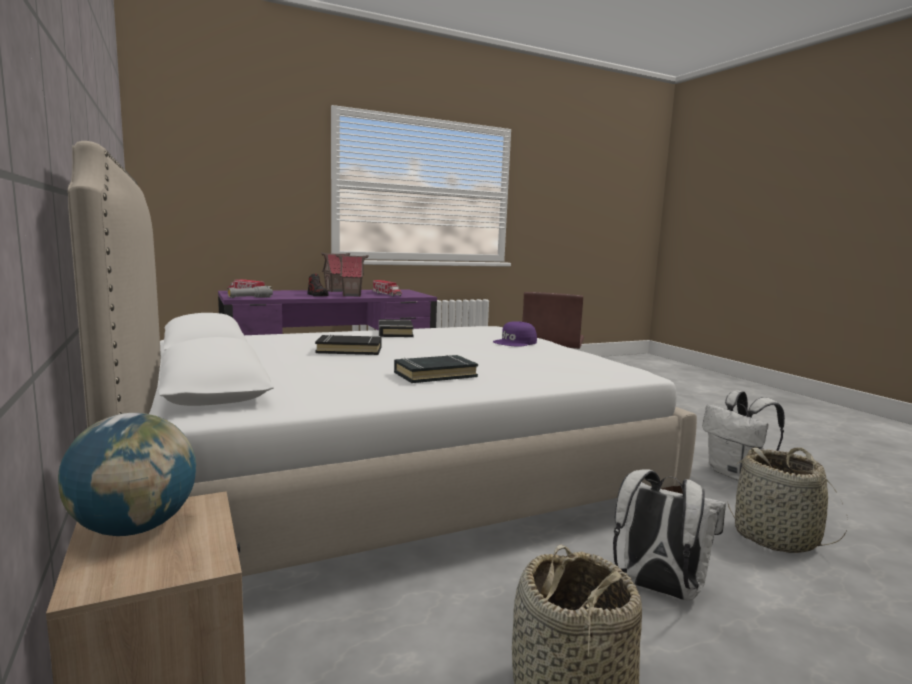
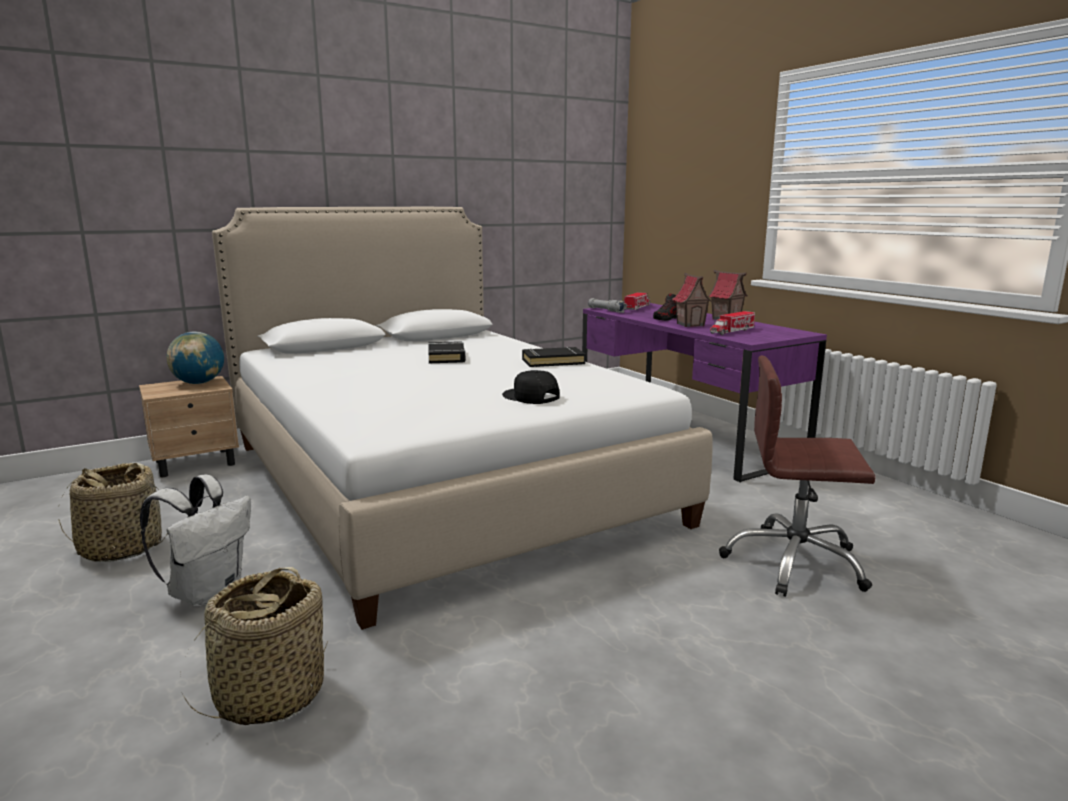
camera: 85 degrees right, 5 degrees up
black book [394,355,478,383] -> none
purple cap [493,321,537,347] -> black cap [502,370,560,404]
white backpack [702,390,785,481] -> none

